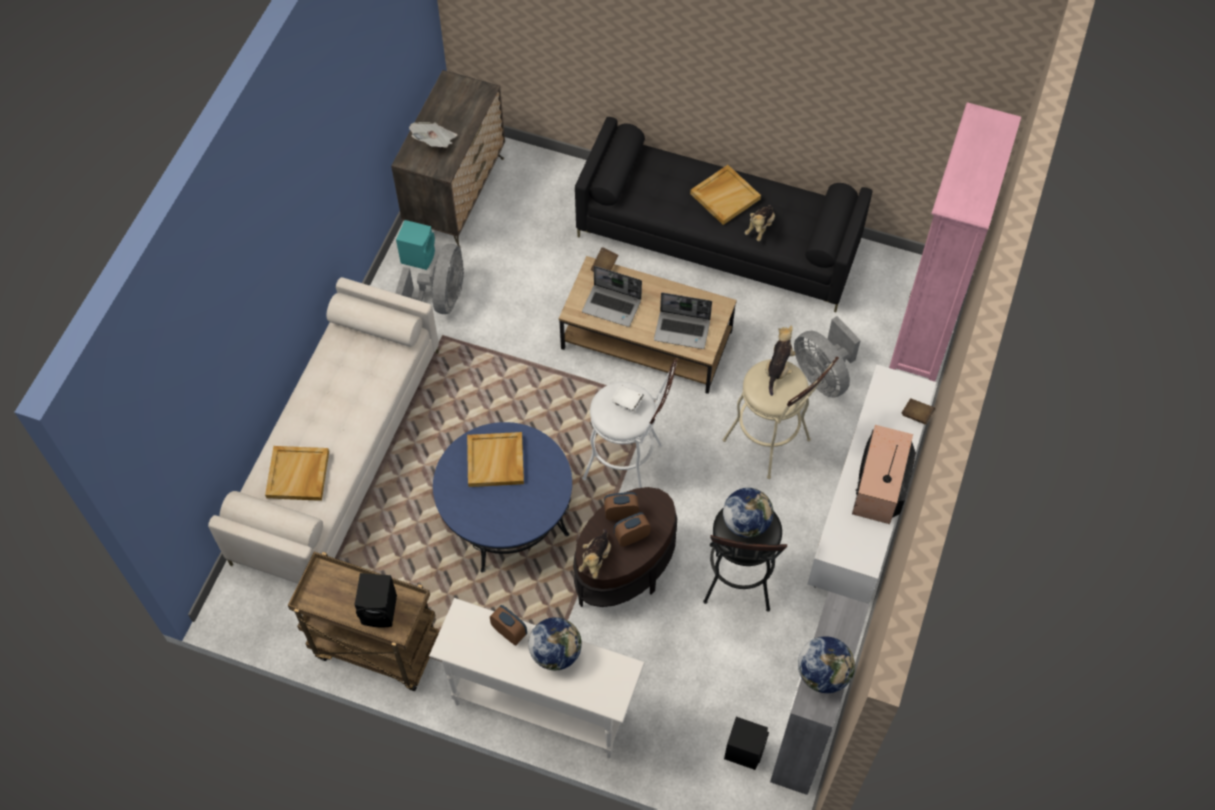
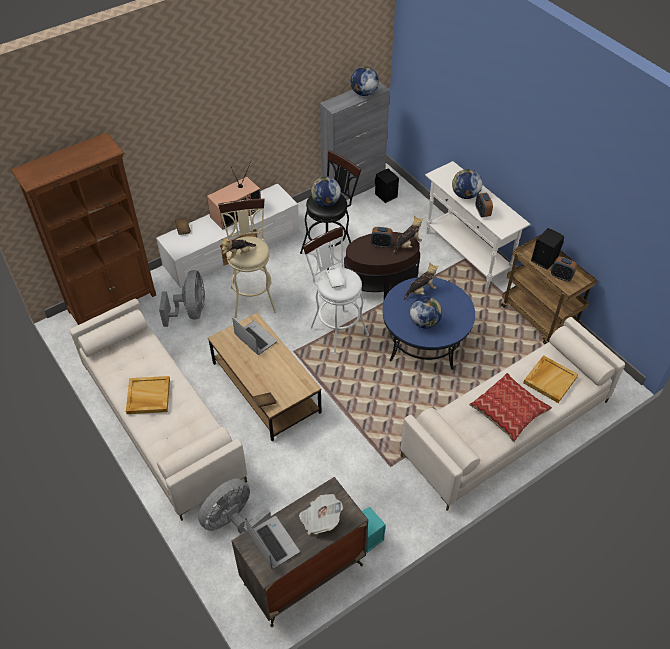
camera: 145 degrees left, 10 degrees down
grey fan [395,244,464,314] -> grey fan moved to [198,478,271,534]
beige tray [467,432,524,487] -> globe [410,296,442,328]
black sofa [575,117,872,312] -> beige sofa [70,299,247,521]
laptop [582,266,642,327] -> laptop moved to [245,516,300,569]
alarm clock [604,492,639,521] -> alarm clock moved to [551,257,577,281]
plush toy [745,205,775,241] -> plush toy moved to [404,263,438,300]
pink bookcase [889,102,1021,381] -> brown bookcase [11,133,156,325]
none -> pillow [469,373,552,442]

